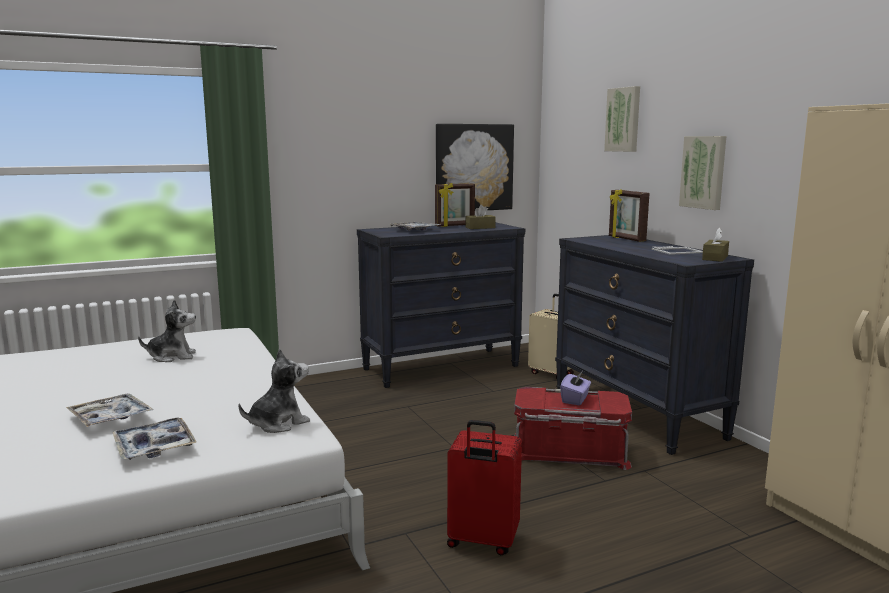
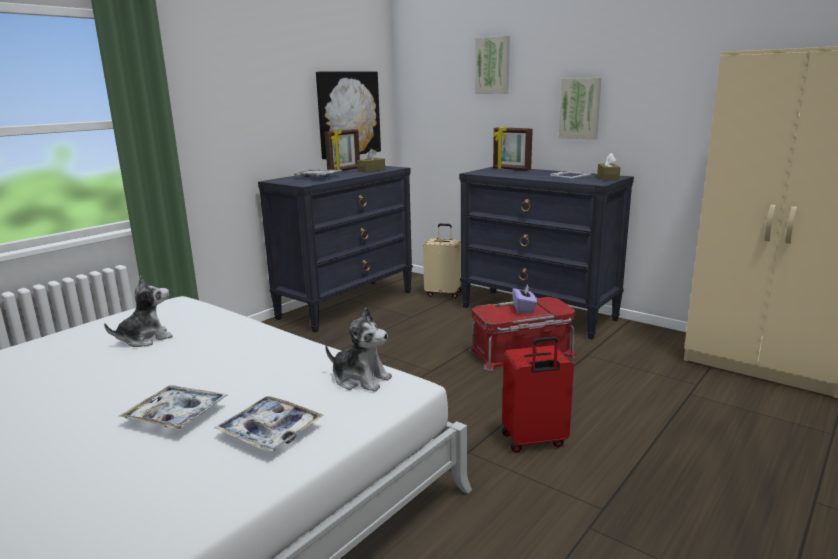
camera: 25 degrees left, 5 degrees up
plush toy [239,348,310,433] -> plush toy turned 90 degrees clockwise [325,308,392,392]

